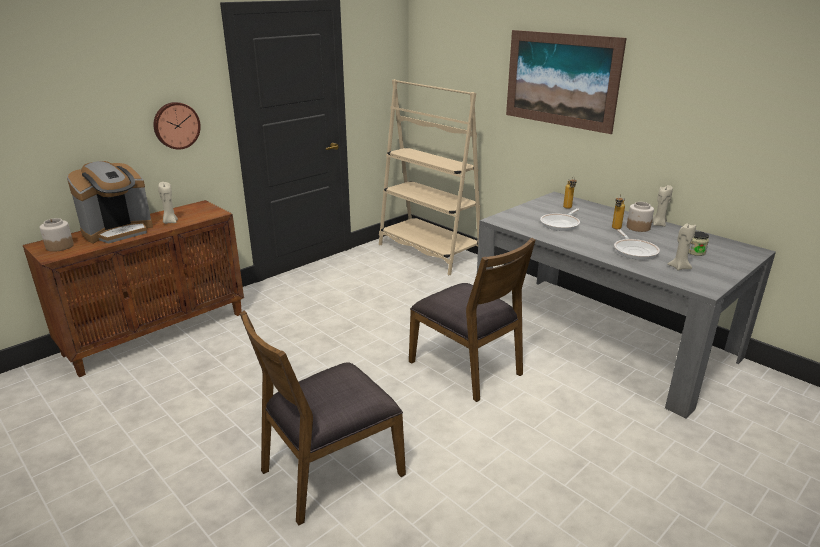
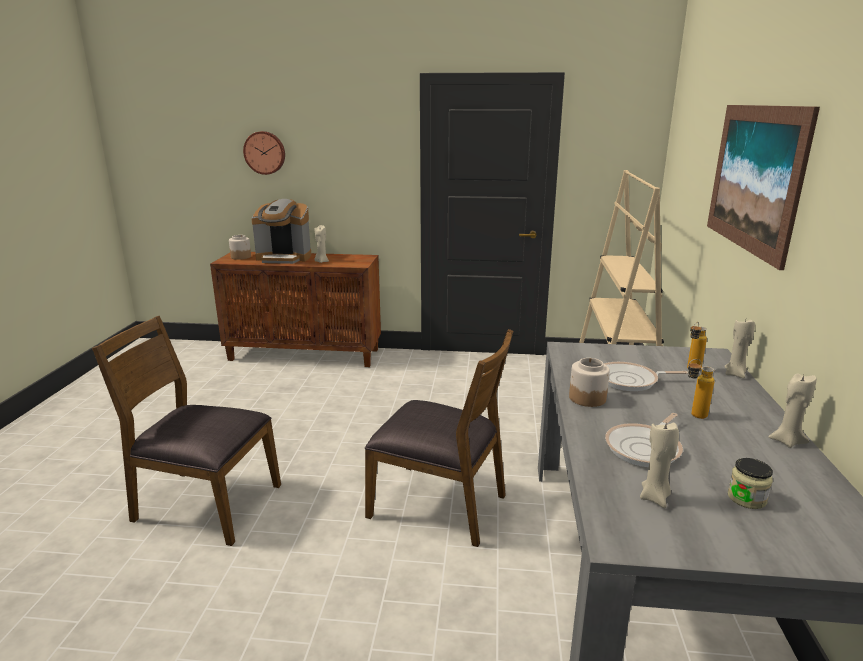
camera: 50 degrees right, 5 degrees down
wall clock [153,102,201,150] -> wall clock moved to [243,131,285,175]
brown chair [409,238,536,402] -> brown chair turned 75 degrees counterclockwise [365,329,513,547]
jar [627,202,654,232] -> jar moved to [569,358,610,407]
none -> beige candle [724,320,755,379]

